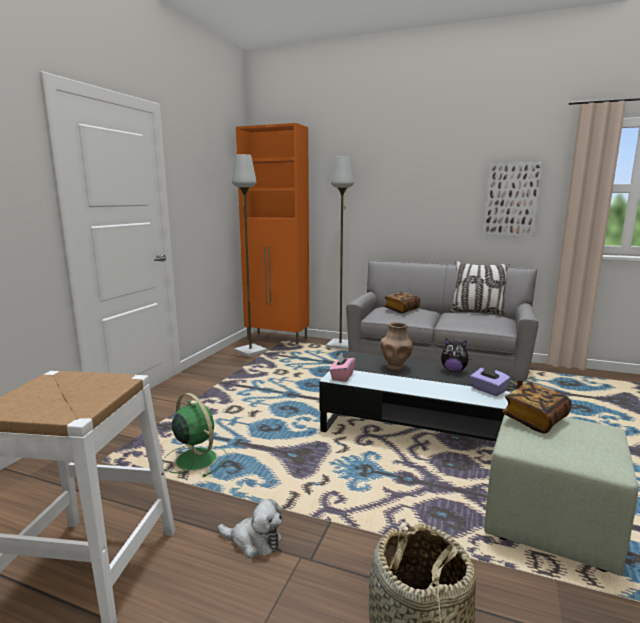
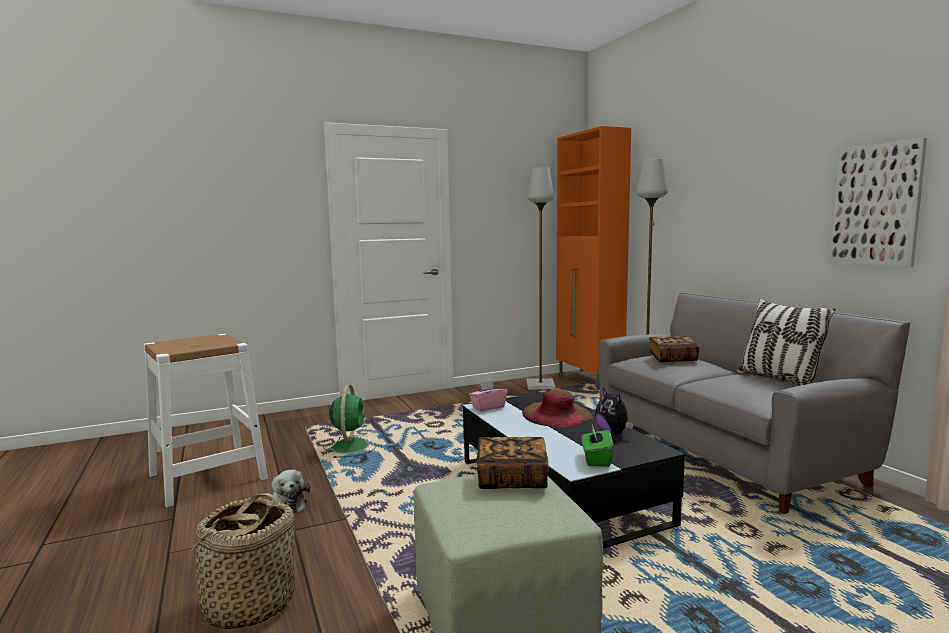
camera: 45 degrees right, 5 degrees down
brown vase [381,322,413,371] -> brown hat [522,389,593,427]
purple tissue box [470,366,510,396] -> green tissue box [581,424,613,467]

